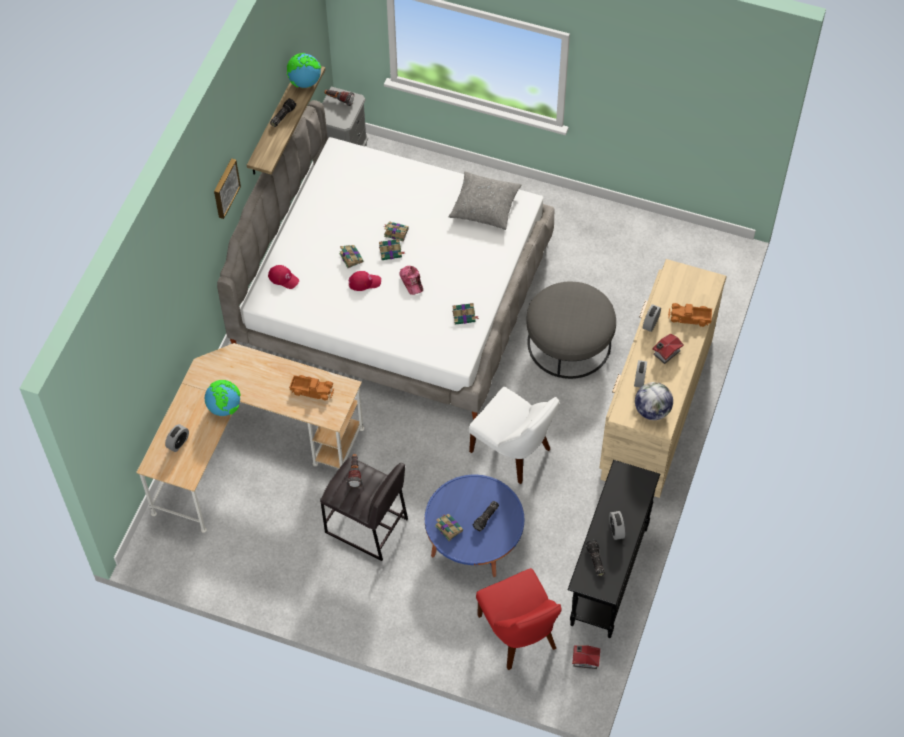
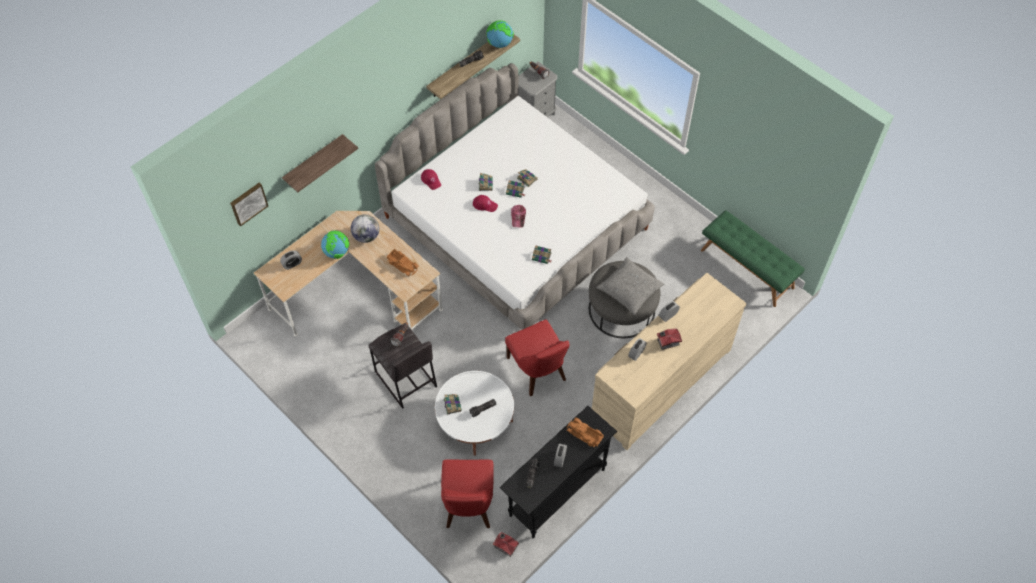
camera: 25 degrees right, 0 degrees up
picture [214,158,241,219] -> picture moved to [230,183,268,226]
blue coffee table [425,475,524,577] -> white coffee table [435,371,514,456]
grey pillow [449,172,521,230] -> grey pillow moved to [596,257,665,315]
white chair [469,387,559,484] -> red chair [505,320,569,396]
globe [635,382,673,420] -> globe moved to [351,214,379,243]
toy truck [668,303,712,327] -> toy truck moved to [566,417,604,447]
none -> shelf [282,134,358,193]
none -> green bench [701,210,805,307]

